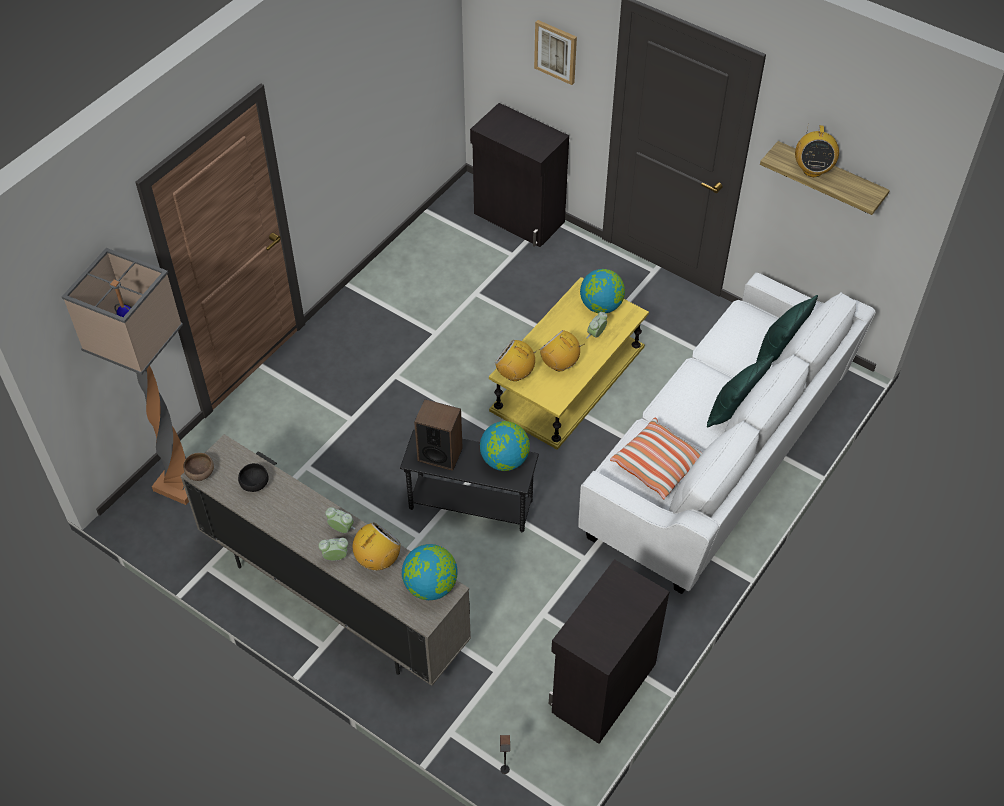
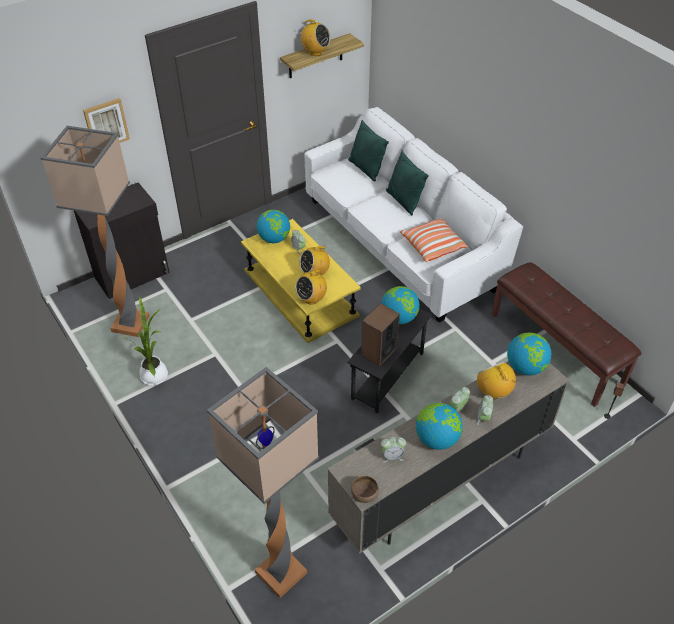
camera: 70 degrees left, 5 degrees down
black bowl [238,463,269,492] -> alarm clock [381,437,406,463]
black cabinet [549,559,669,744] -> brown bench [491,262,641,407]
none -> floor lamp [41,126,150,337]
none -> potted plant [125,296,168,385]
none -> globe [416,403,463,450]

